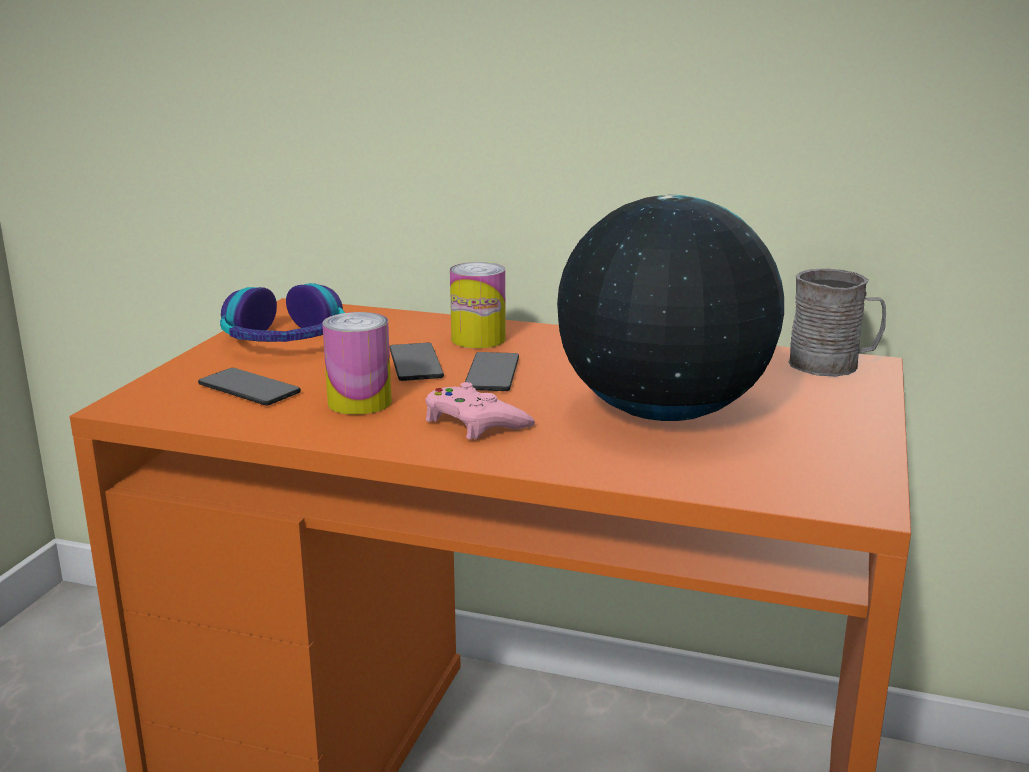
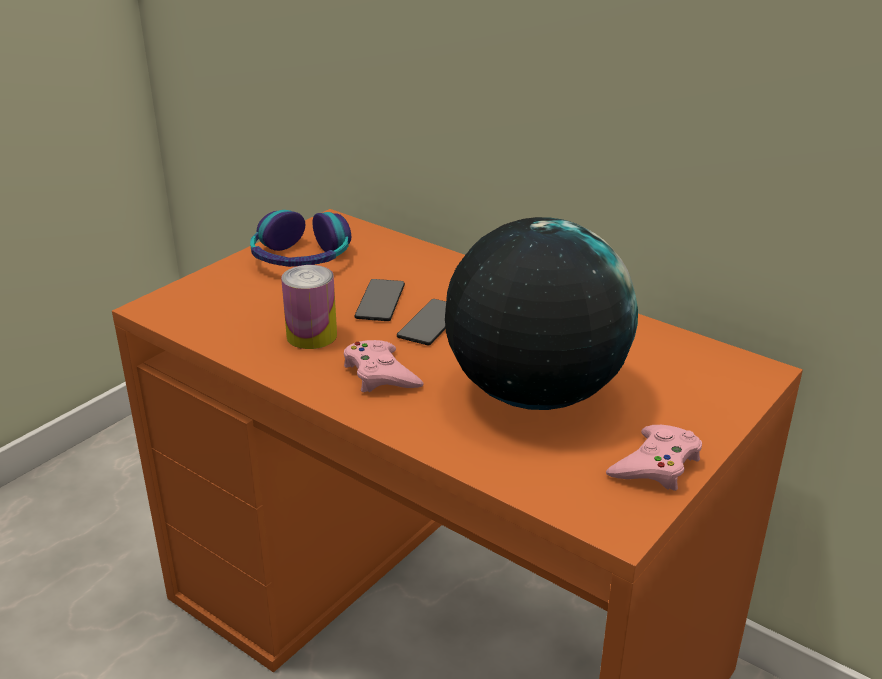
camera: 20 degrees right, 10 degrees up
phone [198,368,301,406] -> none
can [450,262,506,348] -> none
grey mug [788,269,886,376] -> none
none -> pink game controller [606,425,702,491]

